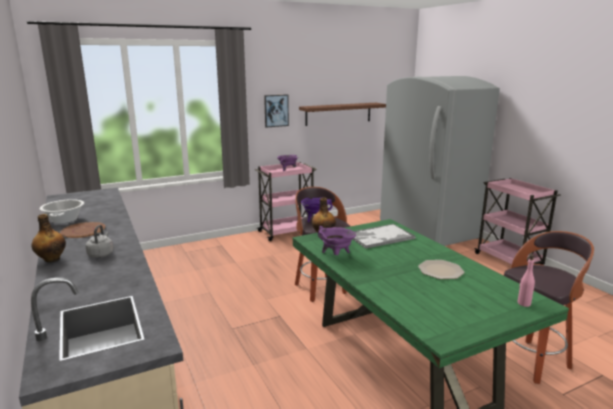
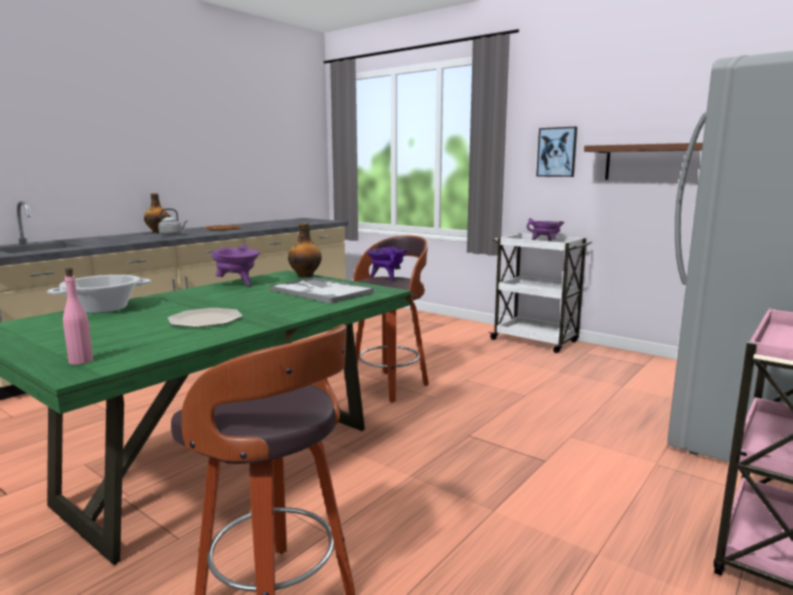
camera: 65 degrees right, 5 degrees down
cooking pot [40,199,84,224] -> cooking pot moved to [47,275,151,314]
pink cart [255,162,317,241] -> white cart [488,233,592,353]

